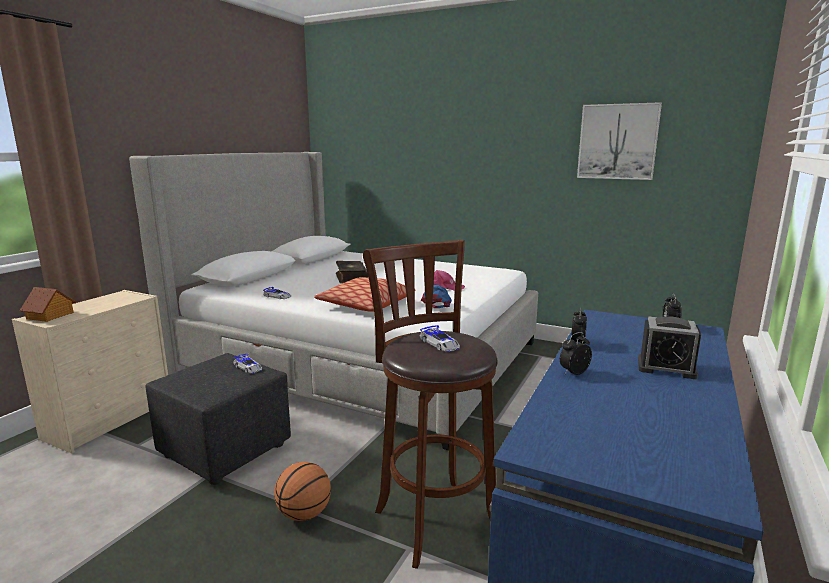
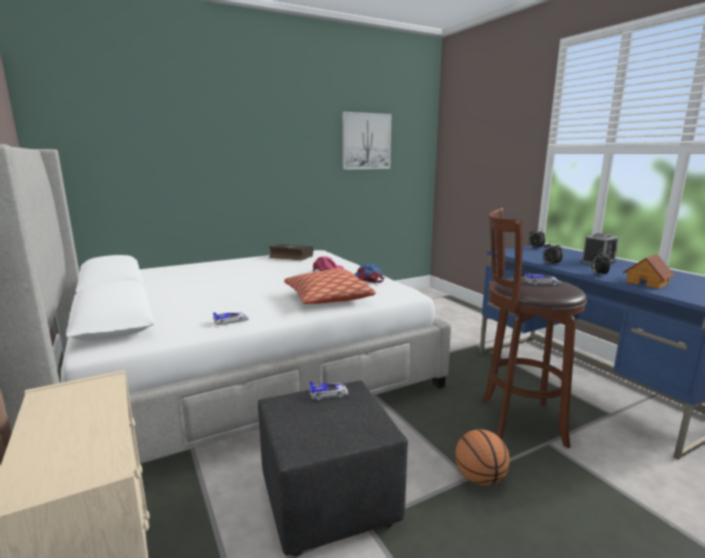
camera: 55 degrees left, 0 degrees up
toy house [19,287,77,322] -> toy house moved to [623,254,674,289]
book [336,261,369,283] -> book moved to [269,244,313,260]

